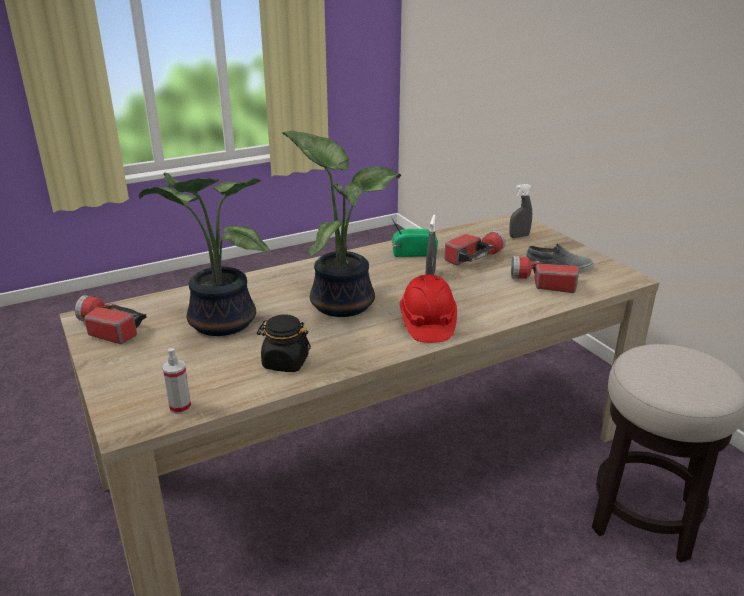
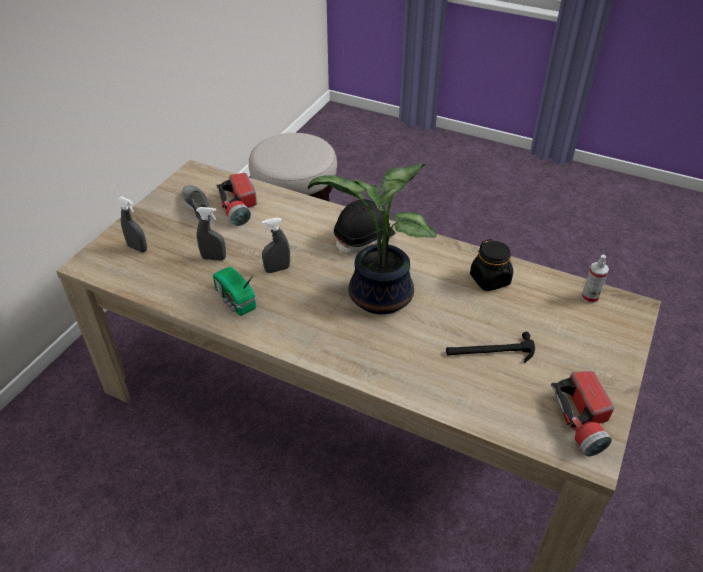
camera: 125 degrees left, 15 degrees up
potted plant [139,173,270,336] -> hammer [446,332,535,363]
red hard hat [400,275,457,343] -> black hard hat [334,199,395,253]
flashlight [444,230,506,266] -> grey spray bottle [196,207,226,261]

